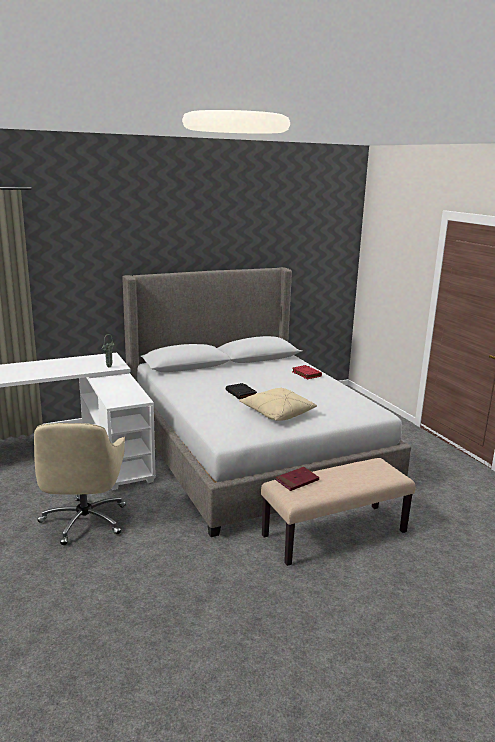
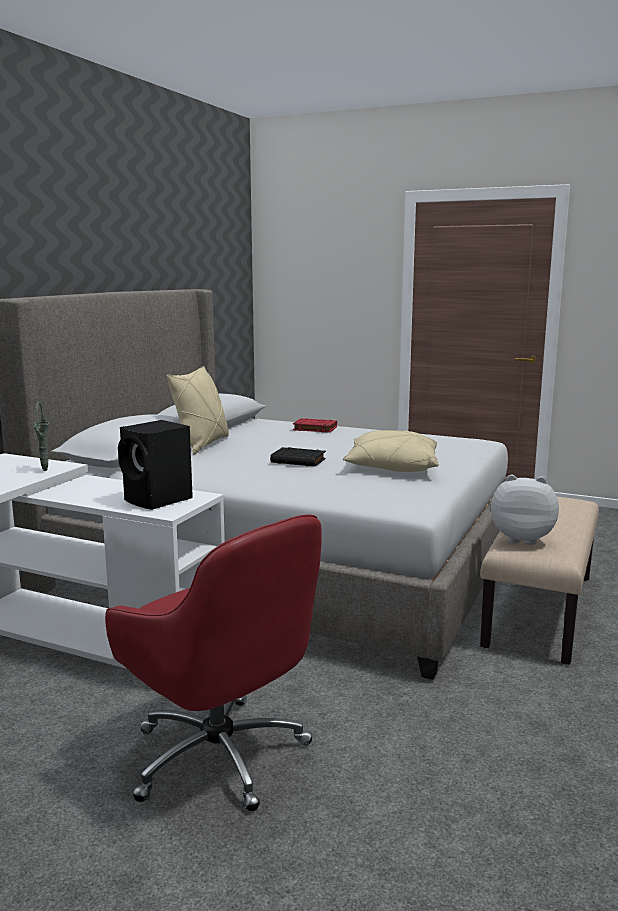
camera: 40 degrees left, 5 degrees down
beige office chair [34,423,125,545] -> red office chair [105,515,322,811]
red book [276,467,319,491] -> plush toy [491,475,559,545]
none -> black speaker [118,420,193,510]
none -> beige pillow [167,366,229,455]

